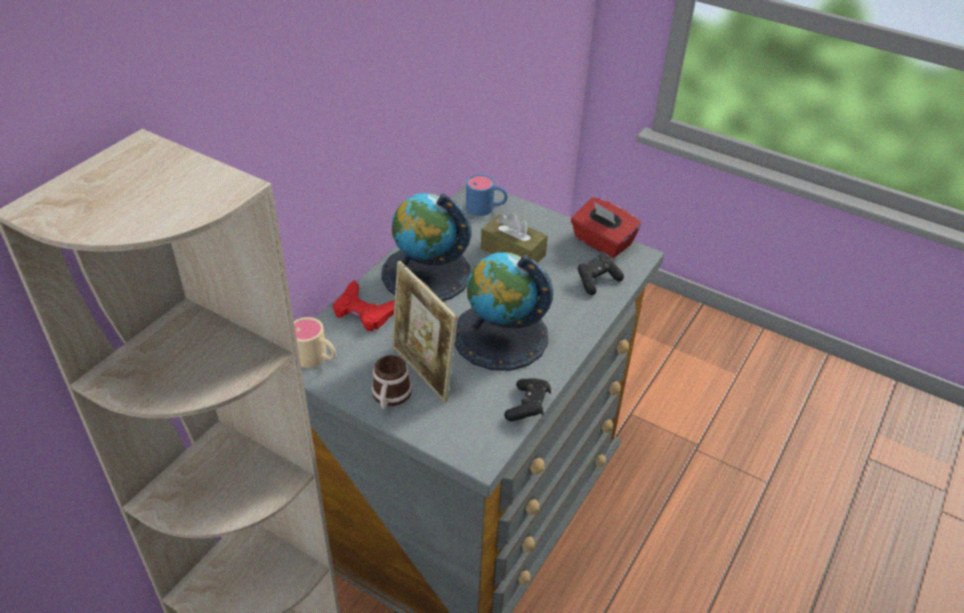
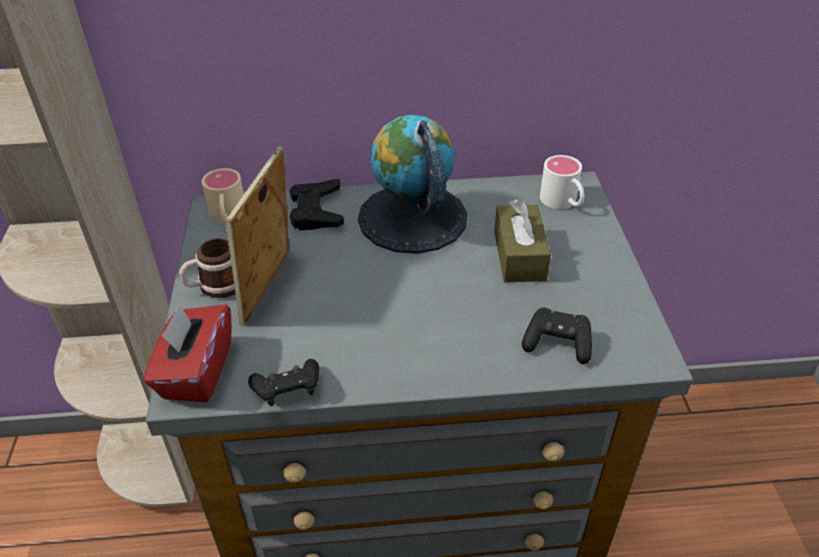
camera: 55 degrees right, 0 degrees up
red game controller [333,280,395,331] -> black game controller [289,179,344,230]
globe [455,252,553,371] -> none
blue mug [466,174,508,216] -> white mug [540,155,584,209]
red tissue box [571,197,641,258] -> red tissue box moved to [144,304,232,403]

